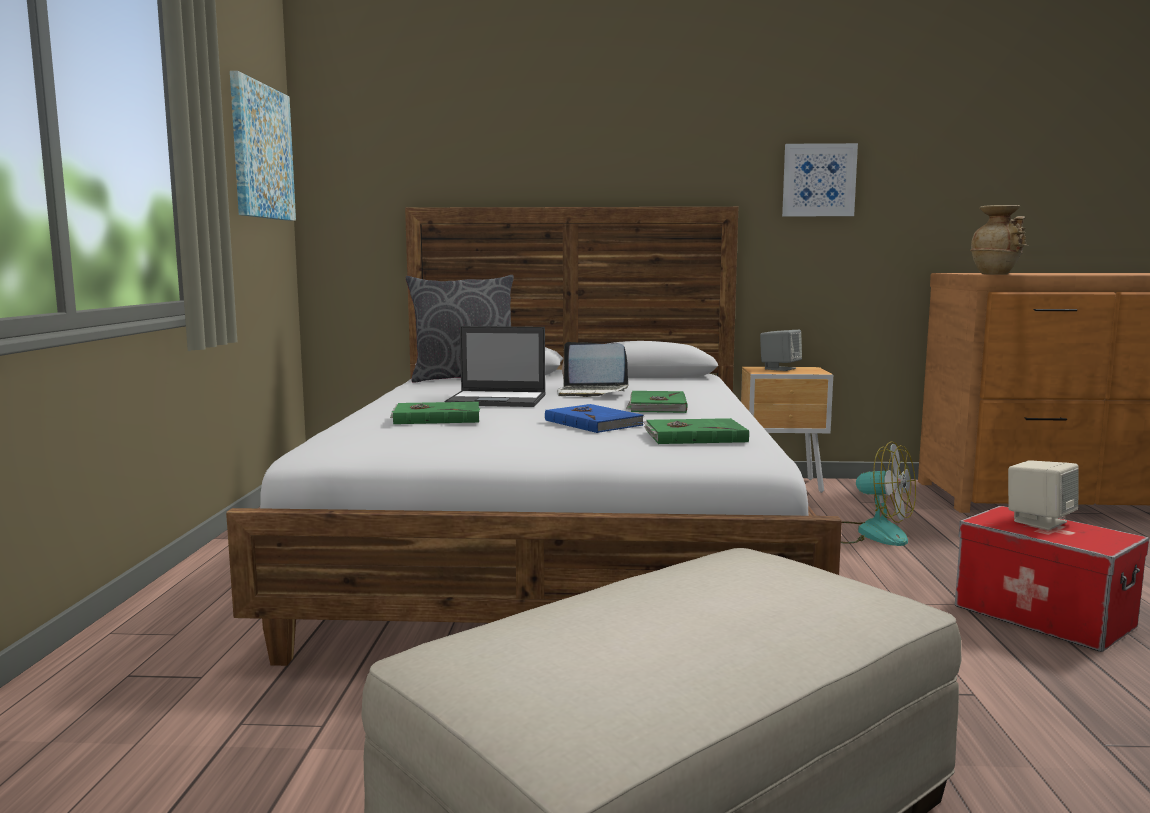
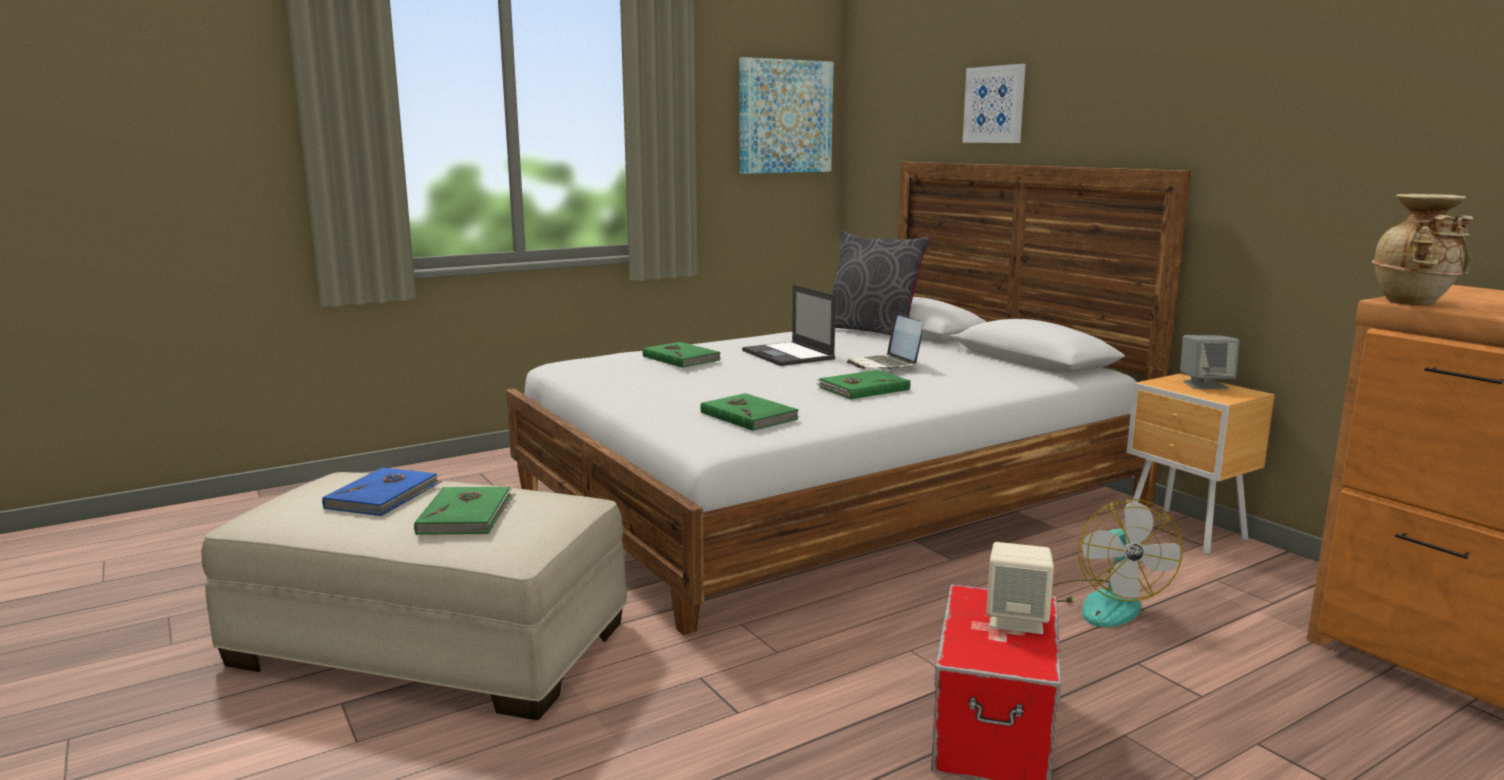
camera: 55 degrees right, 5 degrees up
blue book [545,404,644,433] -> blue book moved to [322,467,443,516]
picture [782,143,858,216] -> picture moved to [962,64,1026,143]
none -> green book [414,487,516,535]

